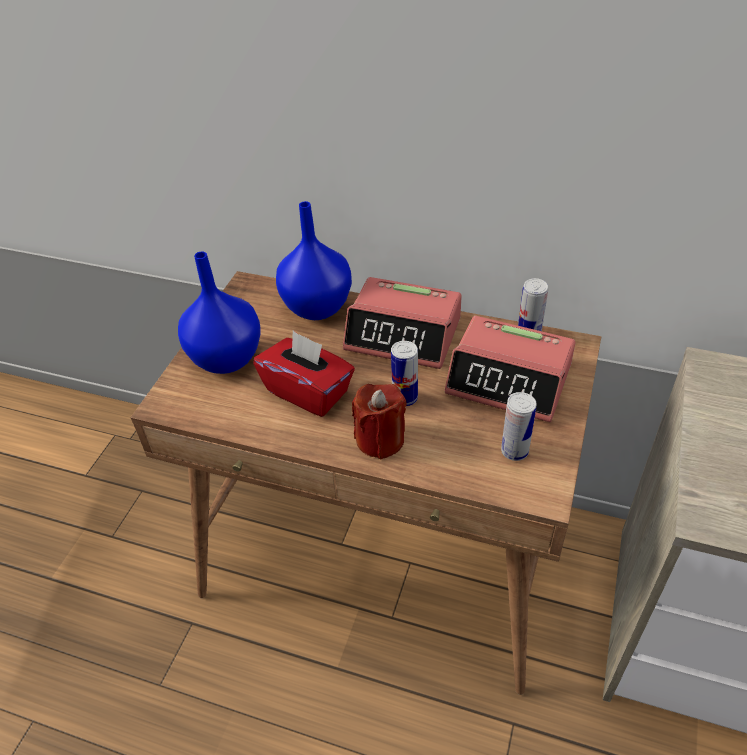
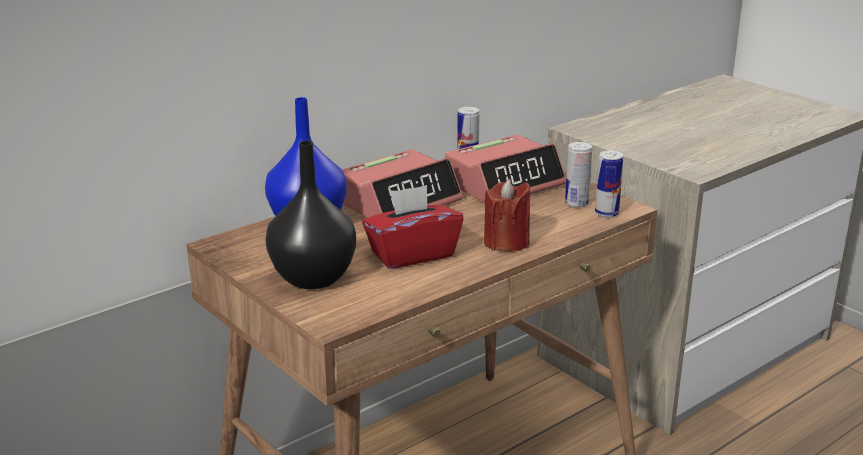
camera: 60 degrees left, 20 degrees down
blue vase [178,252,261,374] -> black vase [265,141,356,289]
can [391,341,418,406] -> can moved to [595,150,623,217]

